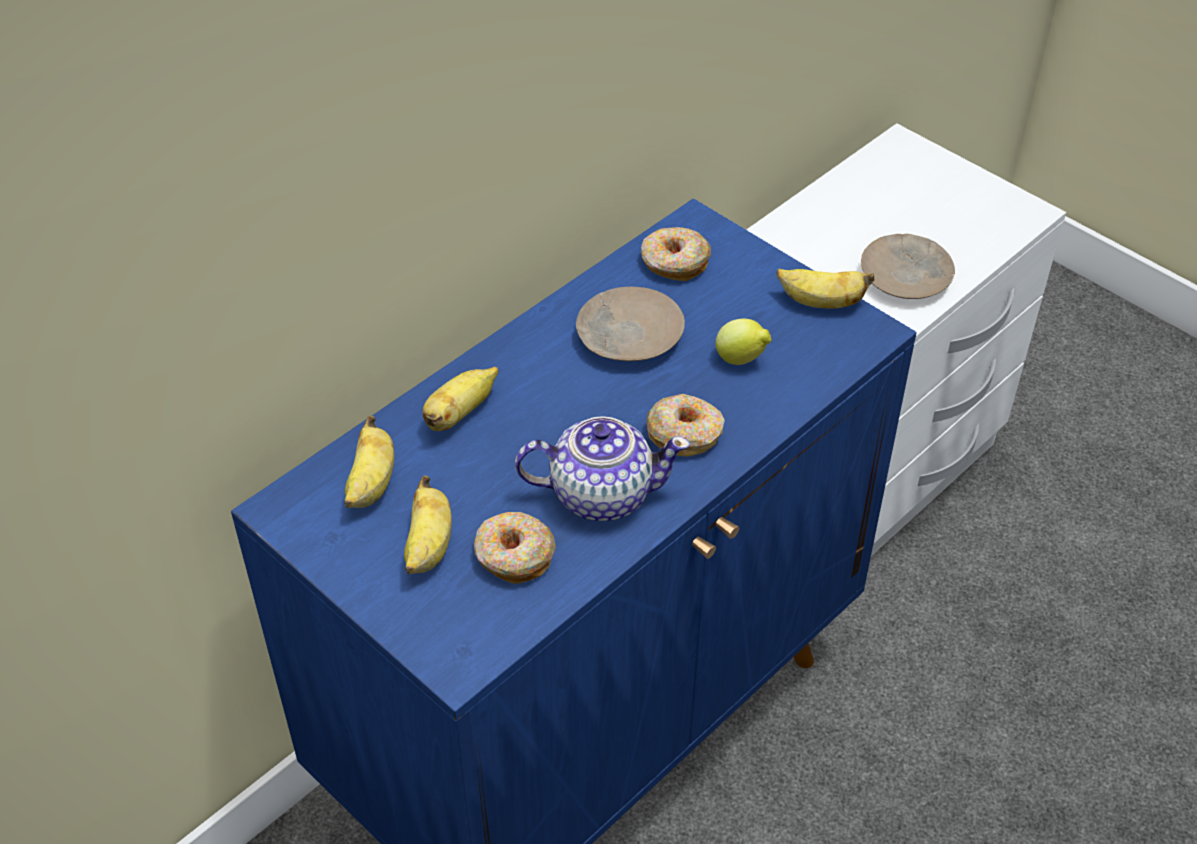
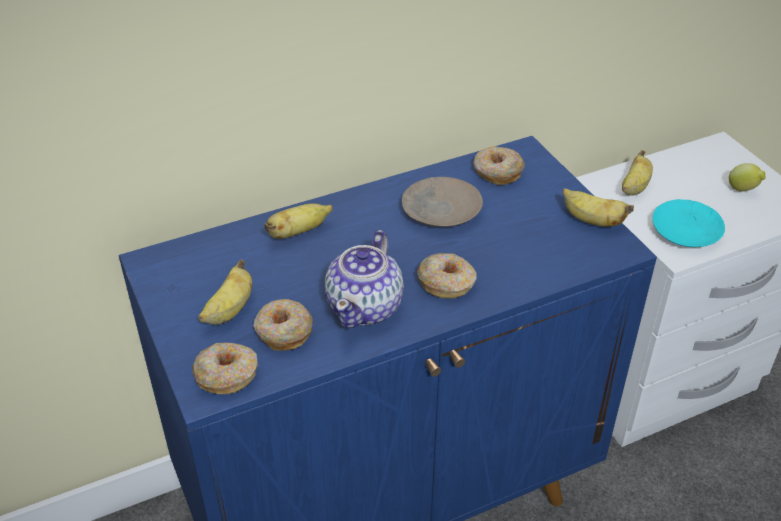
camera: 20 degrees right, 5 degrees down
banana [344,415,394,508] -> banana moved to [622,150,653,196]
teapot [515,416,690,521] -> teapot turned 90 degrees clockwise [325,230,404,328]
lemon [715,319,771,365] -> lemon moved to [729,163,766,192]
beige plate [861,234,955,299] -> turquoise plate [652,199,725,247]
none -> donut [192,342,258,394]

